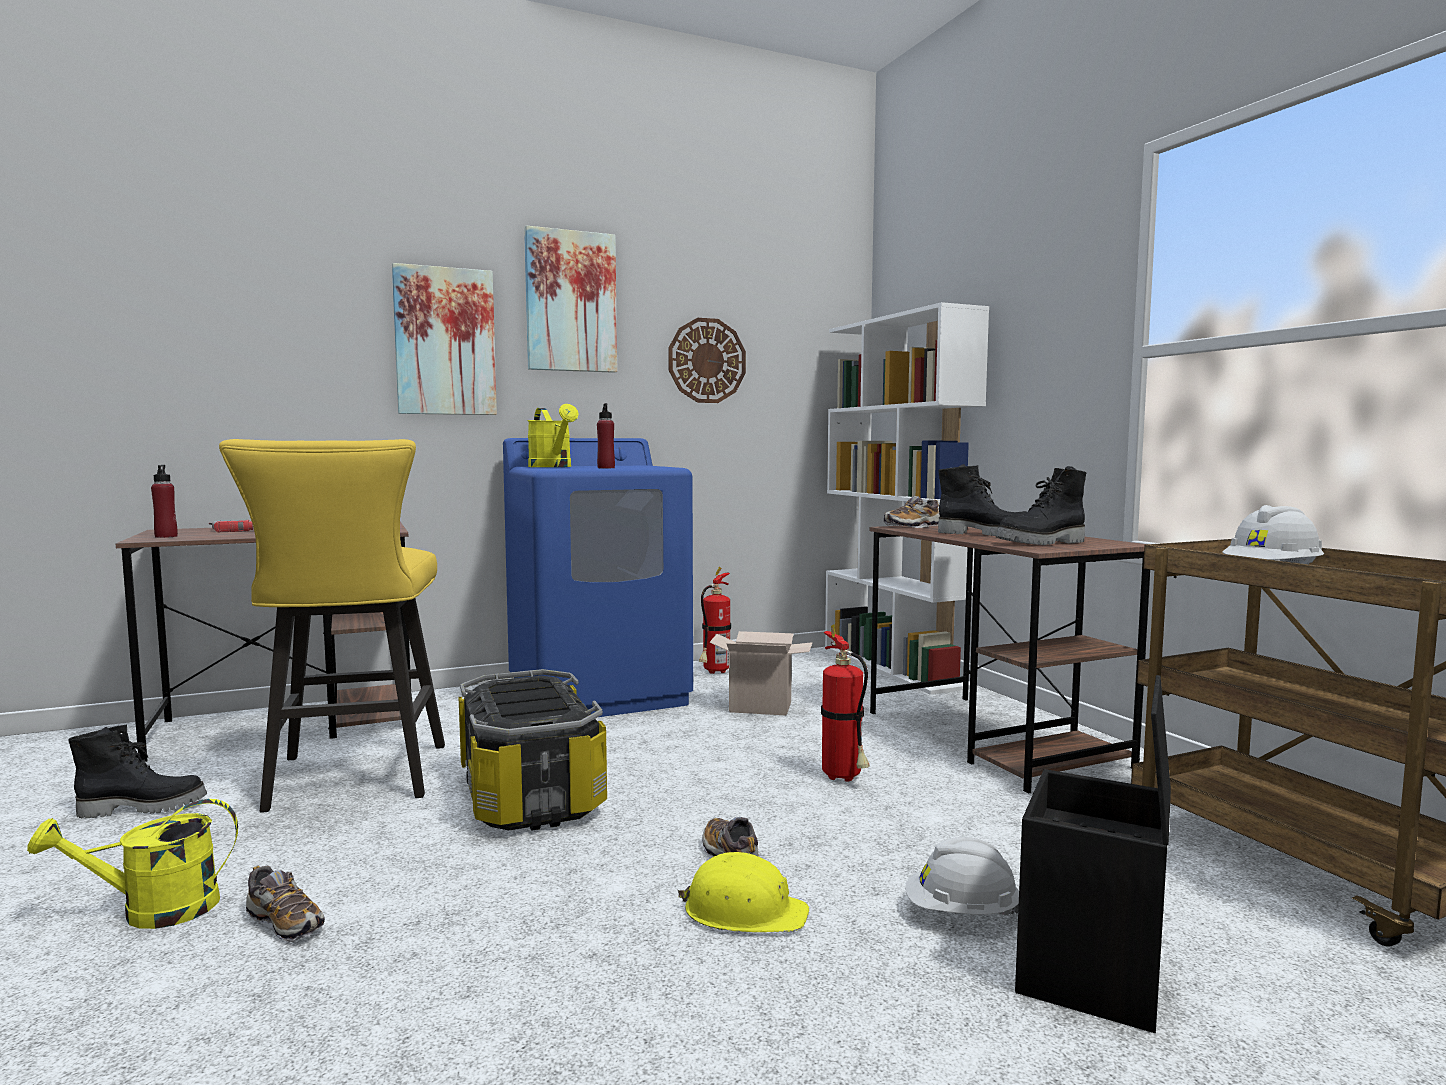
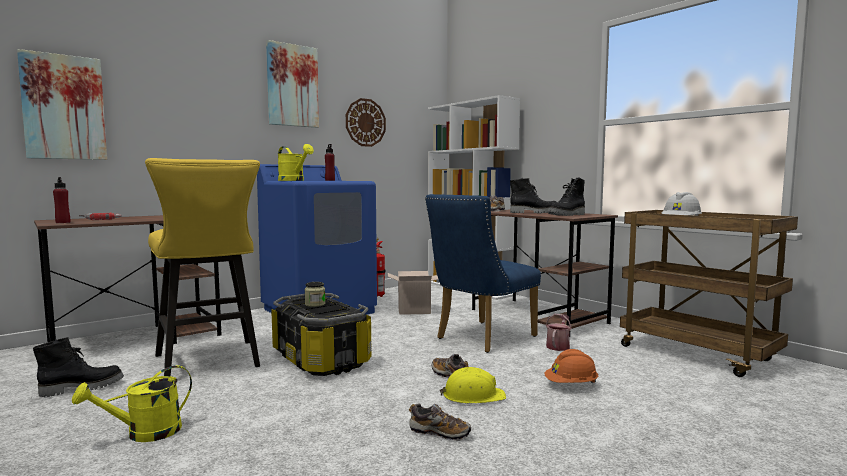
camera: 15 degrees left, 0 degrees up
shoe [246,866,325,942] -> shoe moved to [409,403,471,441]
picture [392,263,497,415] -> picture moved to [17,49,107,160]
fire extinguisher [821,624,870,782] -> blue chair [425,194,541,353]
white hard hat [905,837,1019,916] -> orange hard hat [544,349,598,383]
black storage box [1015,675,1171,1033] -> none
none -> jar [305,282,325,307]
none -> watering can [545,314,572,351]

